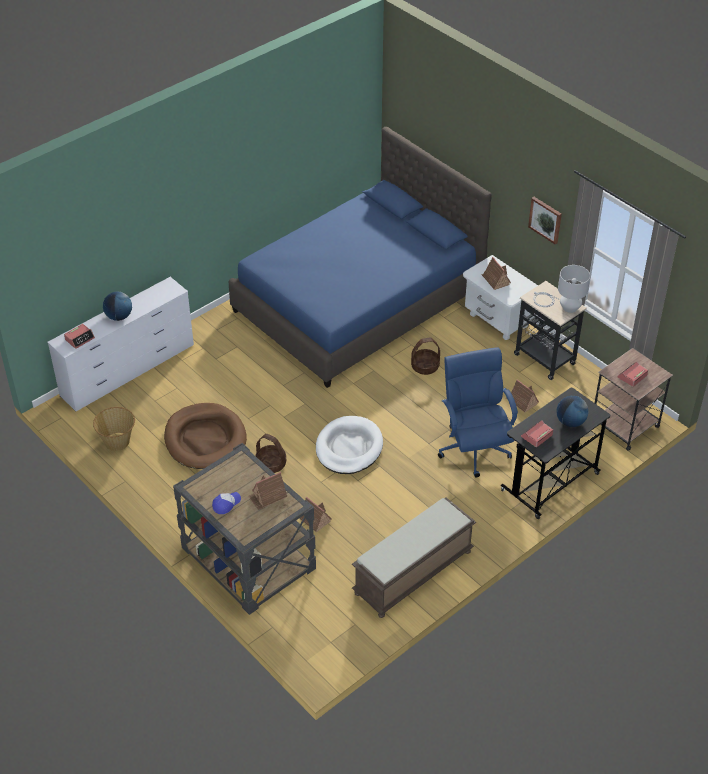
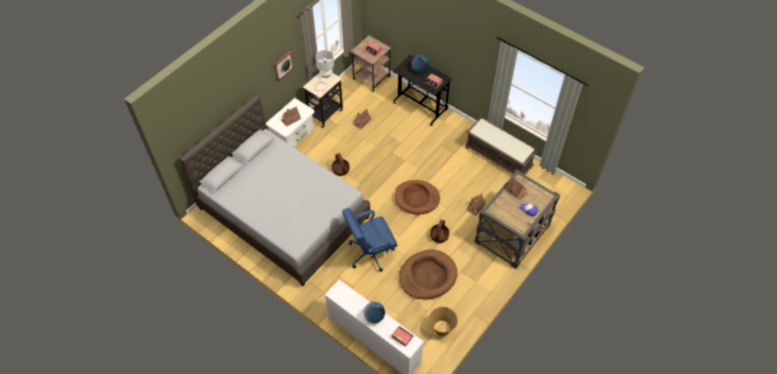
camera: 100 degrees left, 10 degrees up
blue bed [229,127,492,388] -> grey bed [180,95,371,286]
white dog bed [316,416,383,474] -> brown dog bed [395,180,440,215]
blue office chair [438,347,518,478] -> blue office chair moved to [342,208,397,272]

